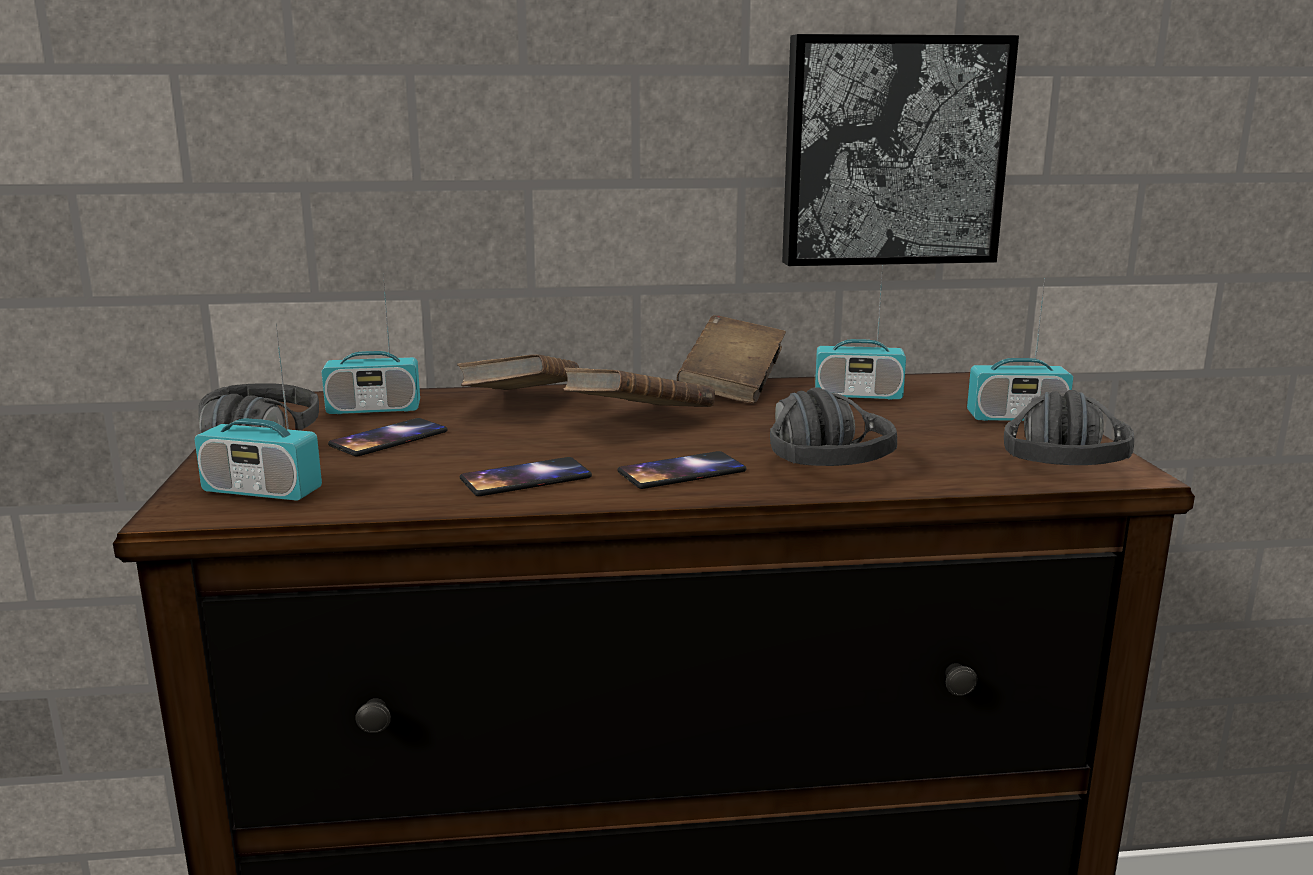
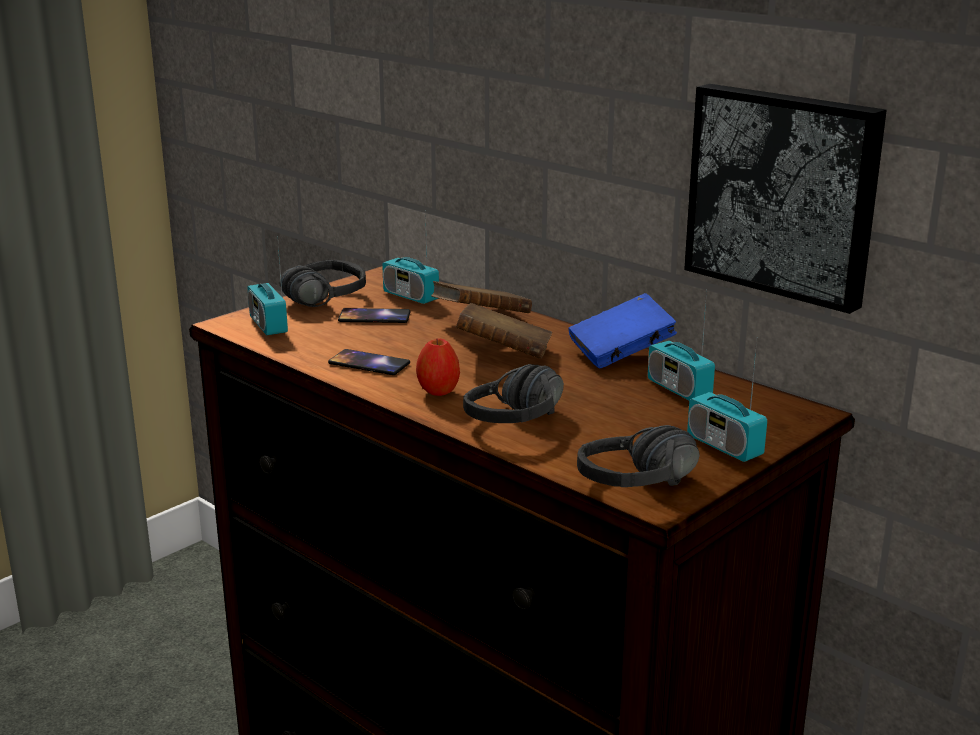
camera: 50 degrees right, 5 degrees up
phone [617,451,746,489] -> apple [416,338,460,396]
brown book [677,315,786,404] -> blue book [568,293,677,368]

